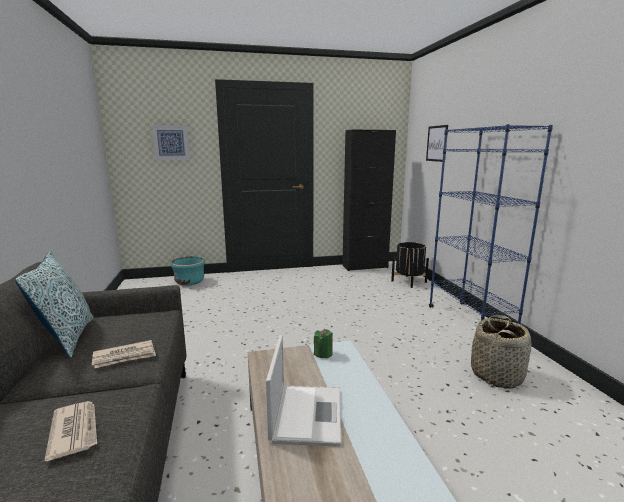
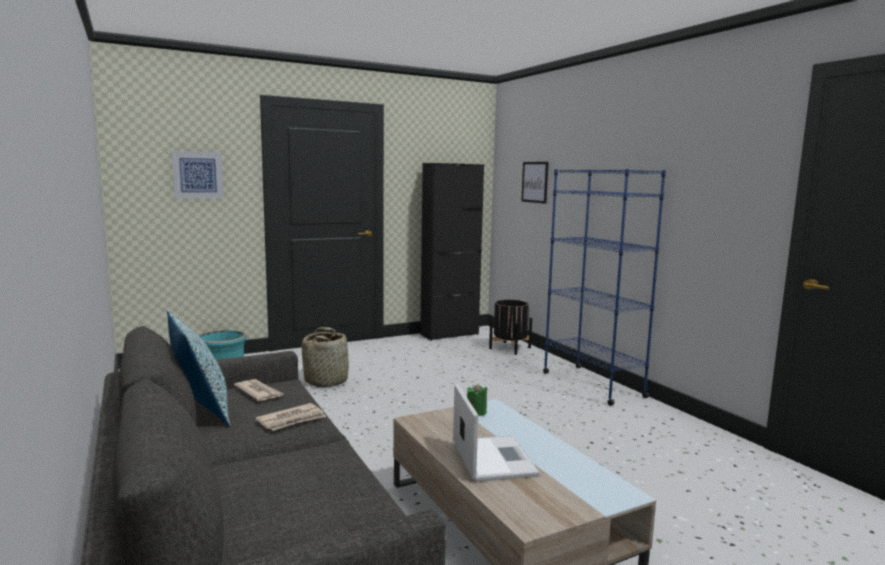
camera: 15 degrees left, 5 degrees down
newspaper [45,401,97,461] -> newspaper moved to [234,379,284,401]
basket [471,315,532,389] -> basket moved to [302,327,349,387]

